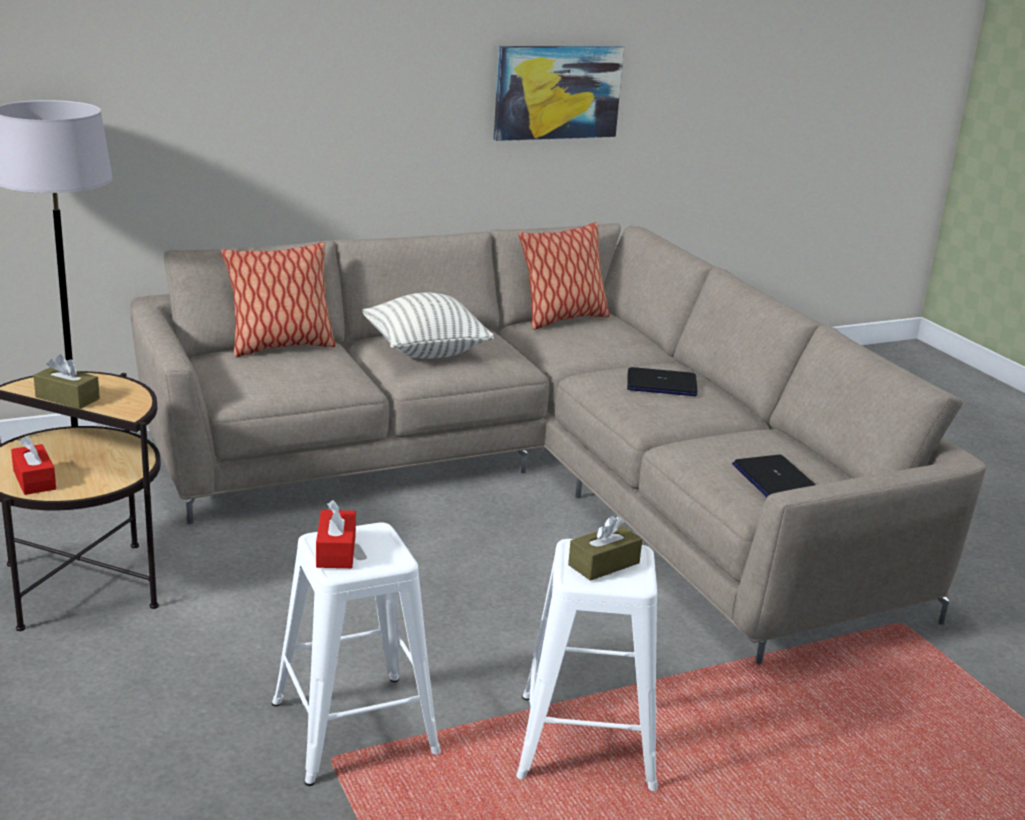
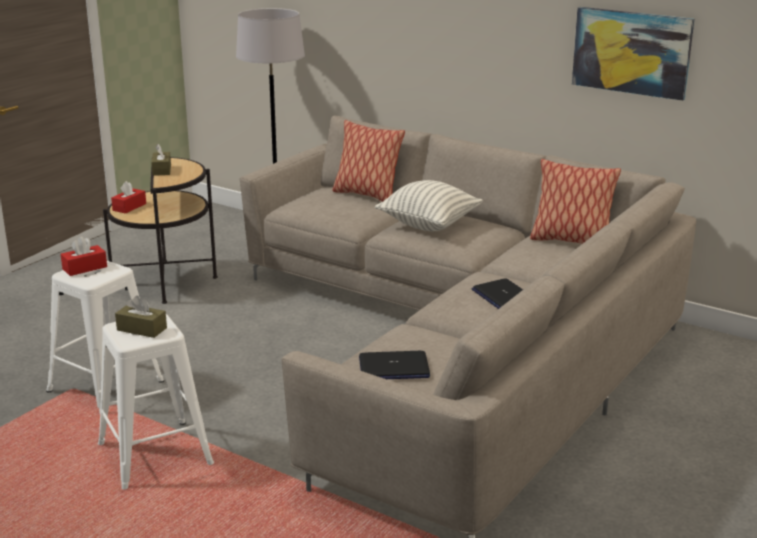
camera: 60 degrees right, 0 degrees up
laptop [732,455,816,497] -> laptop turned 135 degrees counterclockwise [359,351,430,379]

